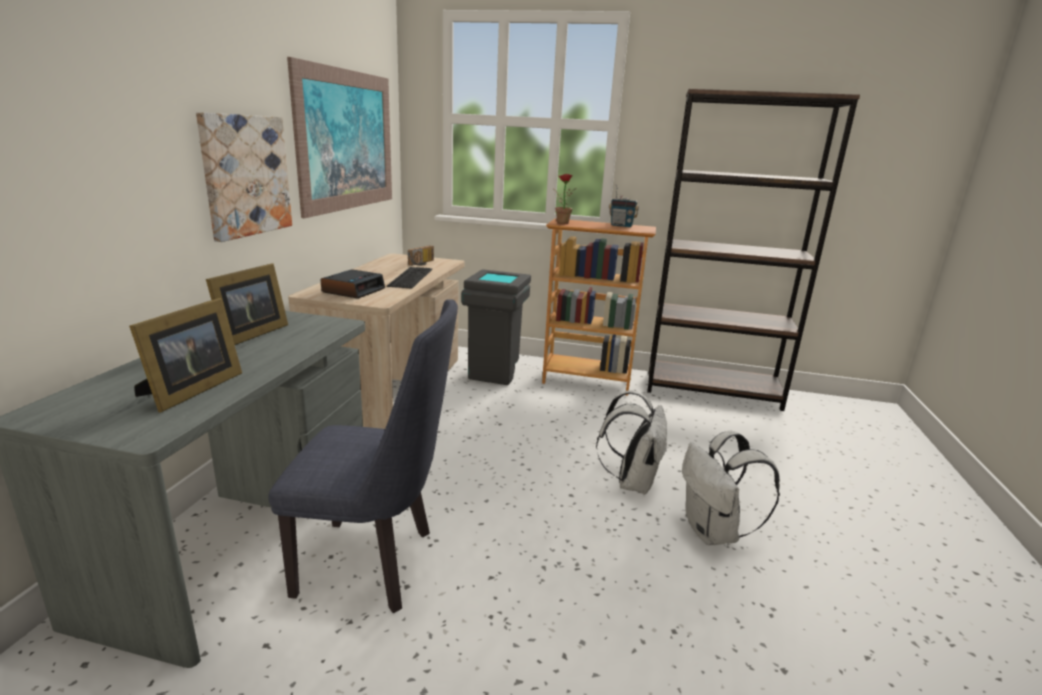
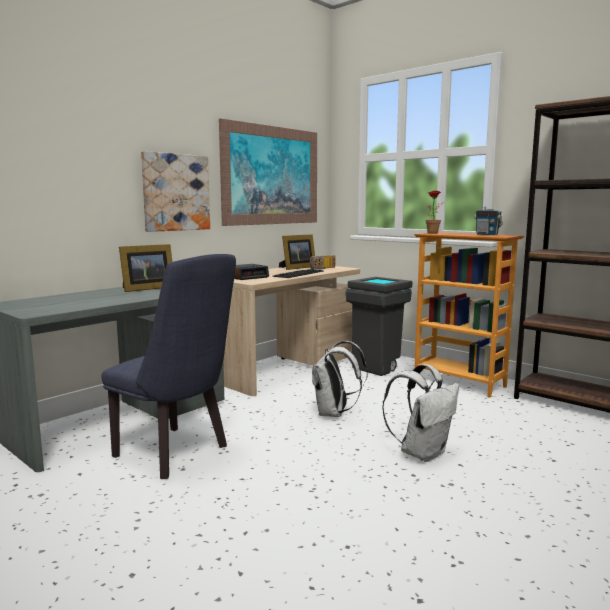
camera: 30 degrees right, 10 degrees down
picture frame [129,298,242,412] -> picture frame moved to [279,234,315,270]
white backpack [682,431,780,545] -> white backpack moved to [312,341,368,417]

